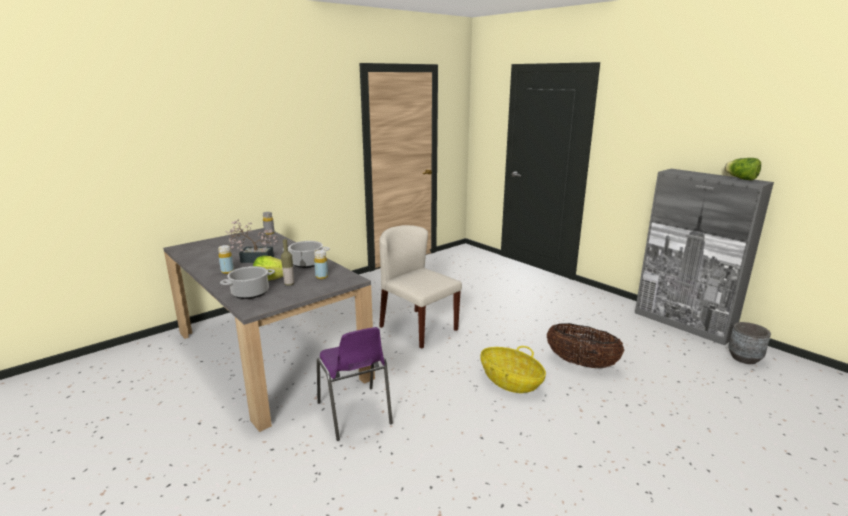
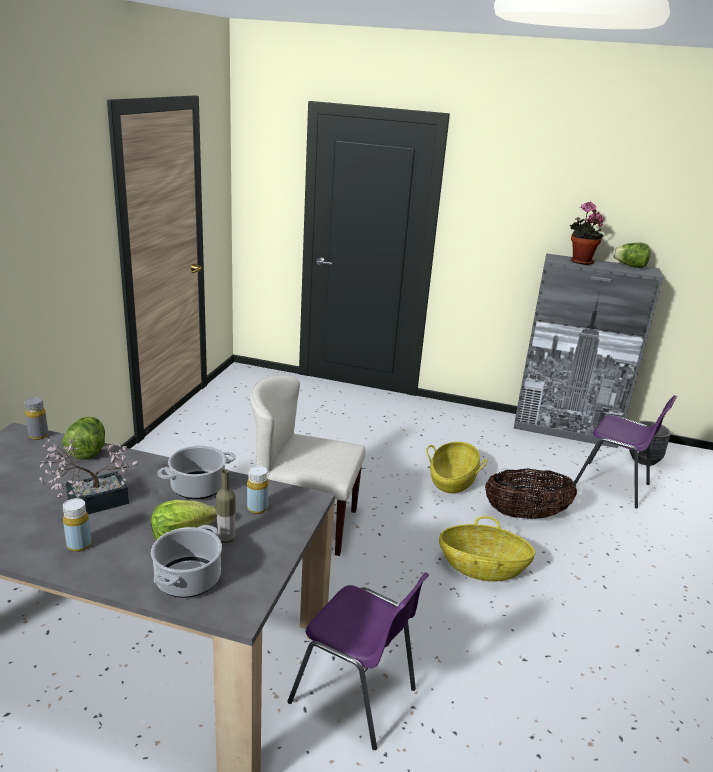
camera: 35 degrees left, 5 degrees up
none -> lettuce [63,416,105,460]
none -> basket [426,442,487,493]
none -> potted plant [570,202,604,265]
none -> purple chair [574,395,677,508]

